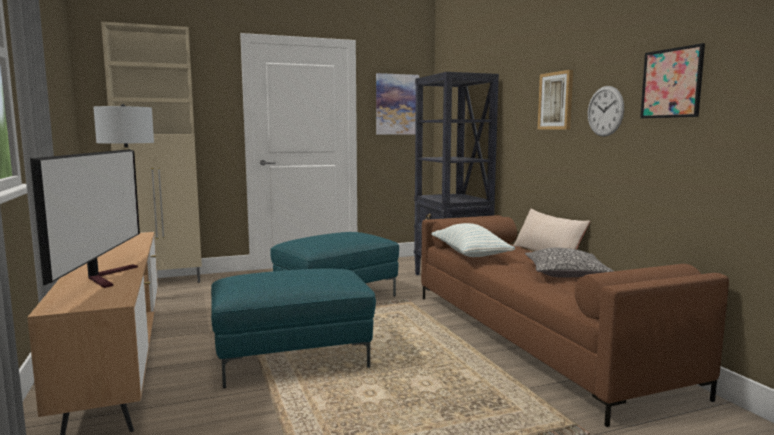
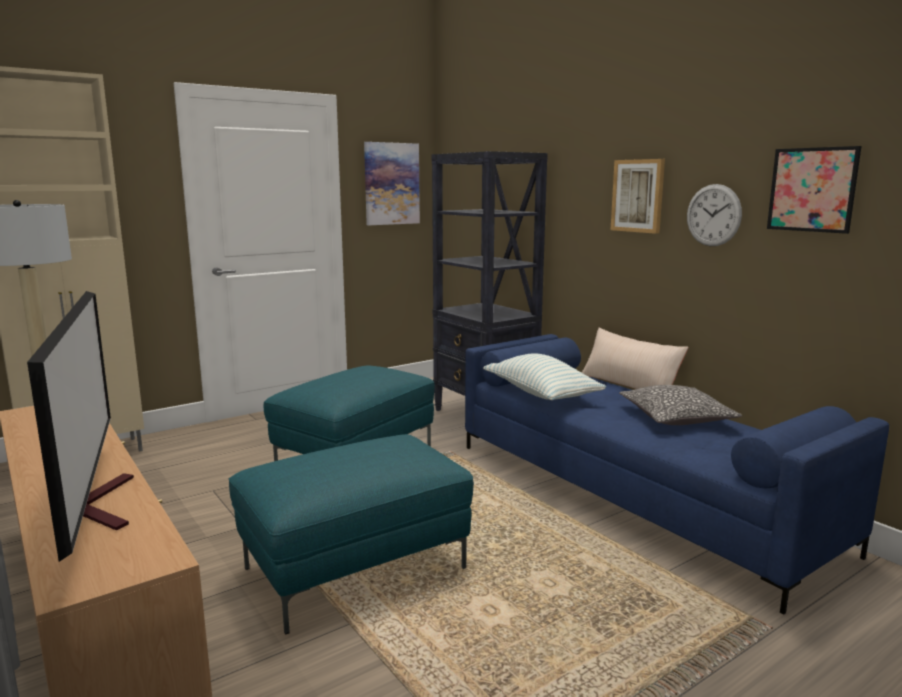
camera: 15 degrees left, 5 degrees up
brown sofa [421,215,729,427] -> blue sofa [465,334,889,615]

